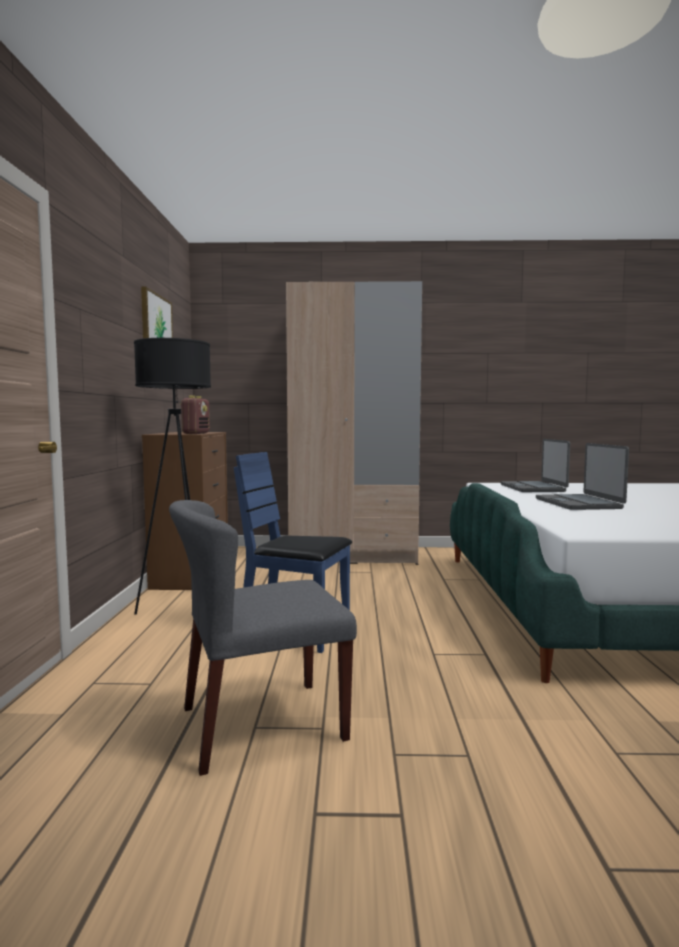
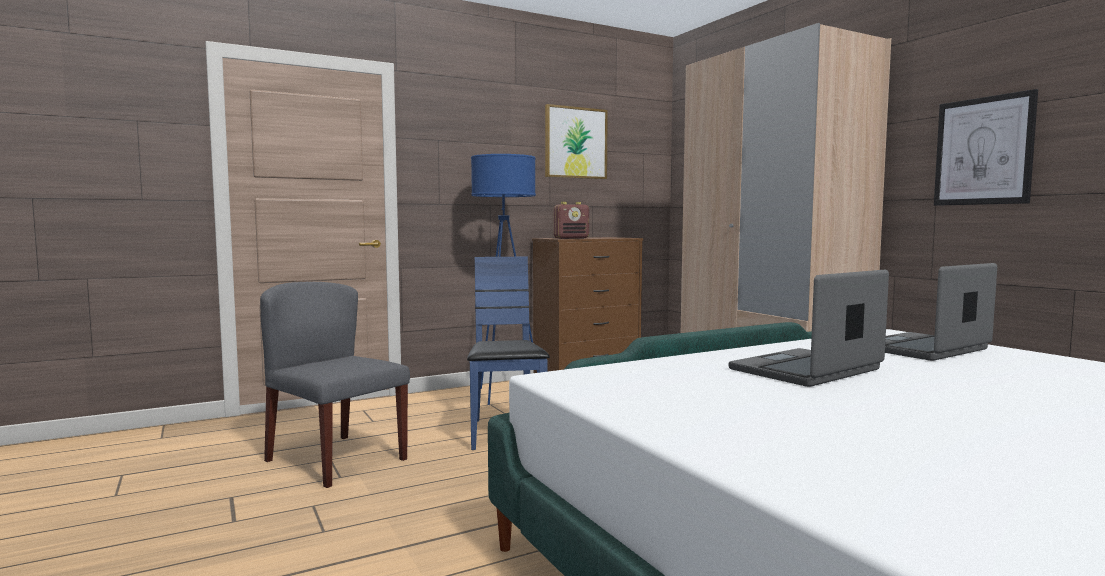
camera: 60 degrees right, 0 degrees up
black floor lamp [134,338,211,615] -> blue floor lamp [471,154,539,405]
none -> picture [934,89,1038,206]

